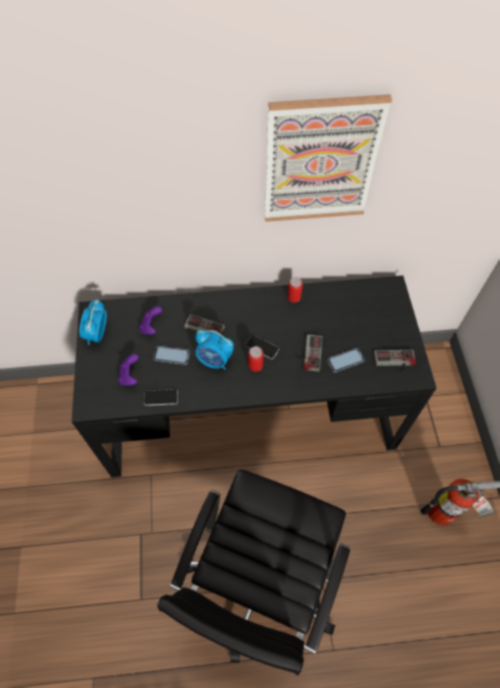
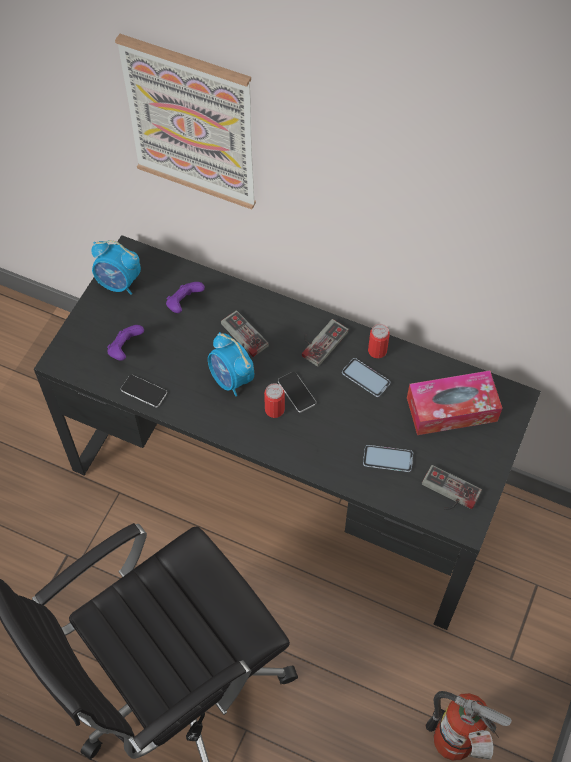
camera: 30 degrees right, 0 degrees up
alarm clock [79,299,107,345] -> alarm clock turned 105 degrees counterclockwise [92,240,141,295]
phone [153,346,190,365] -> phone moved to [342,358,390,397]
picture [265,94,392,222] -> picture moved to [115,34,256,209]
game controller [296,334,322,372] -> game controller moved to [302,319,349,367]
none -> tissue box [407,371,502,435]

